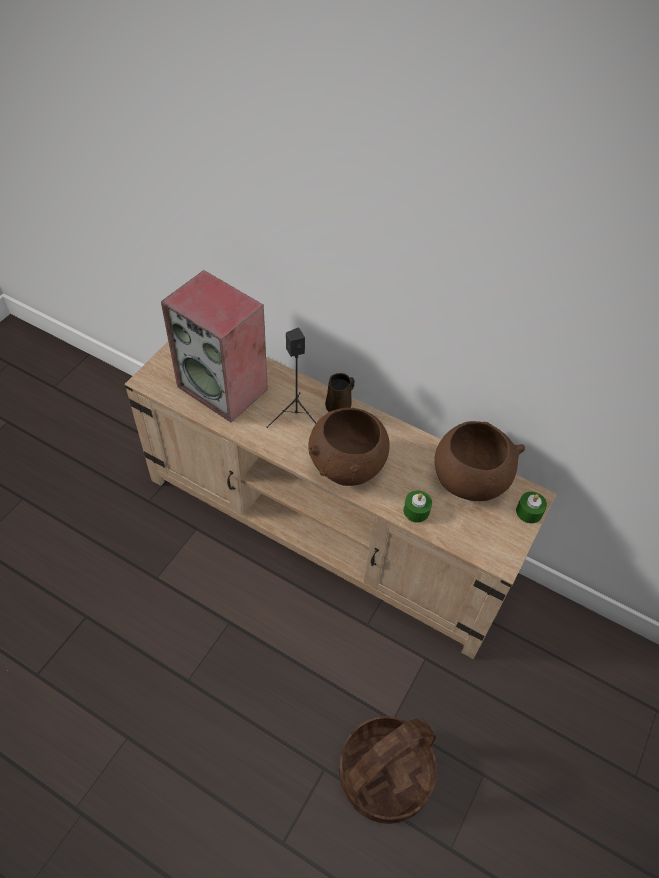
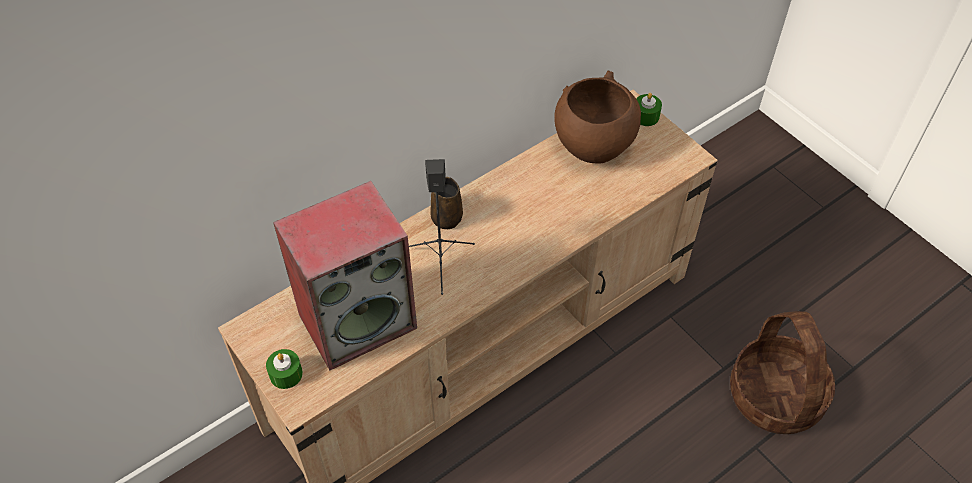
camera: 65 degrees left, 0 degrees up
brown bowl [309,408,390,486] -> none
green candle [403,491,432,523] -> green candle moved to [266,349,303,389]

